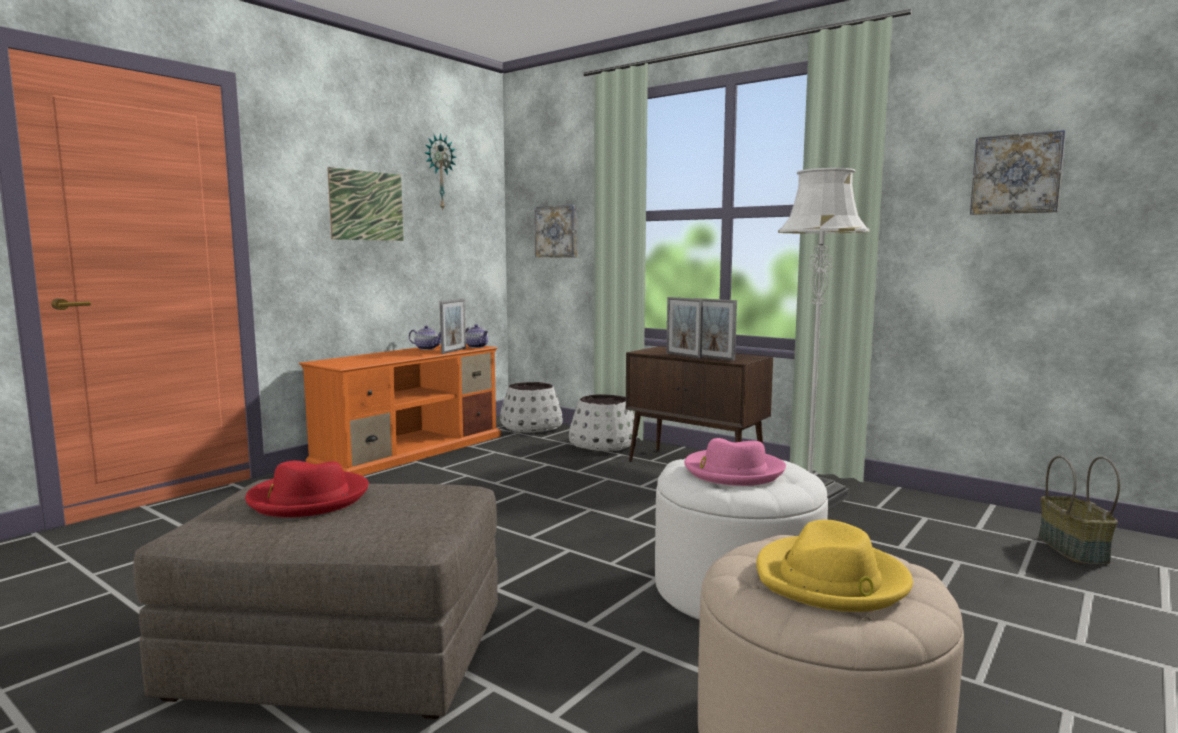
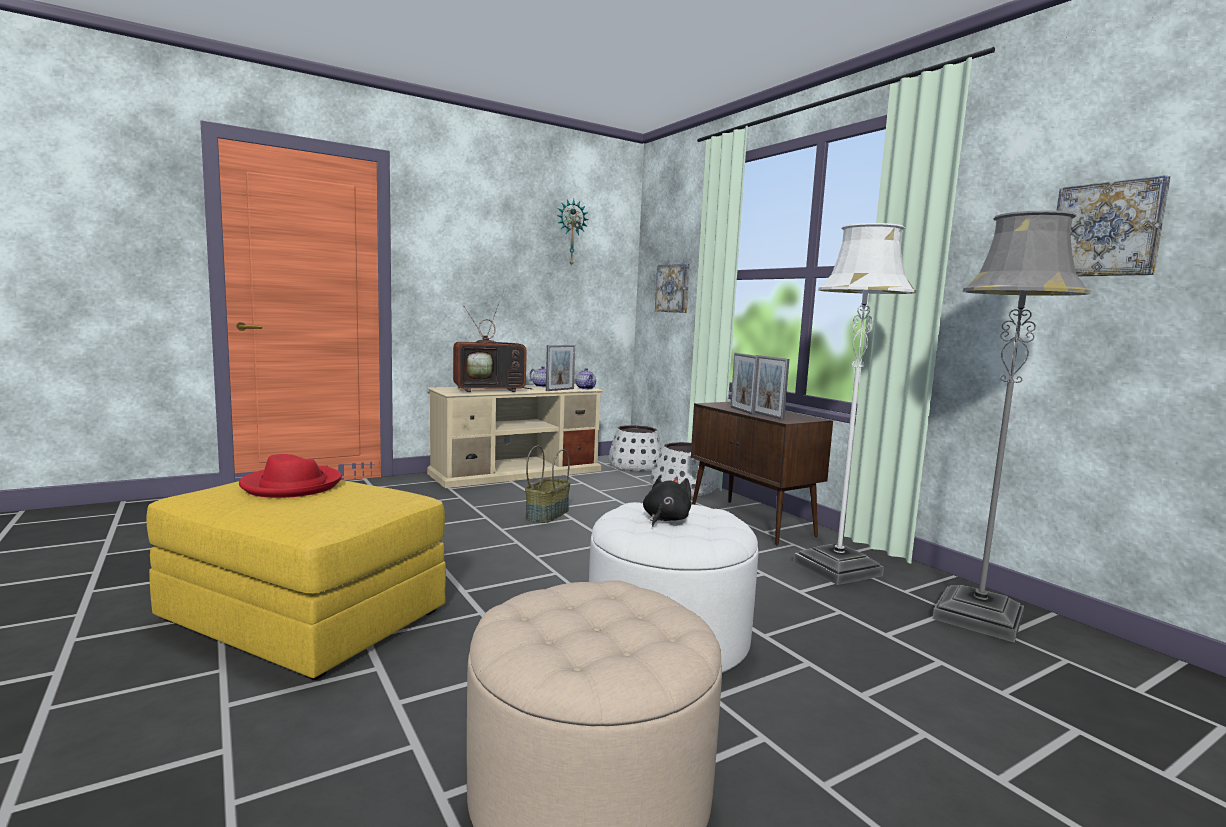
camera: 20 degrees right, 0 degrees up
grey ottoman [133,479,498,719] -> yellow ottoman [147,480,446,680]
orange tv stand [299,344,501,476] -> beige tv stand [427,384,603,488]
picture [327,167,404,241] -> none
pink hat [684,438,786,486] -> black plush toy [643,475,691,527]
yellow hat [756,520,913,612] -> none
basket [1038,456,1120,564] -> basket moved to [525,446,571,523]
none -> television [453,302,533,392]
none -> grey floor lamp [933,210,1090,643]

